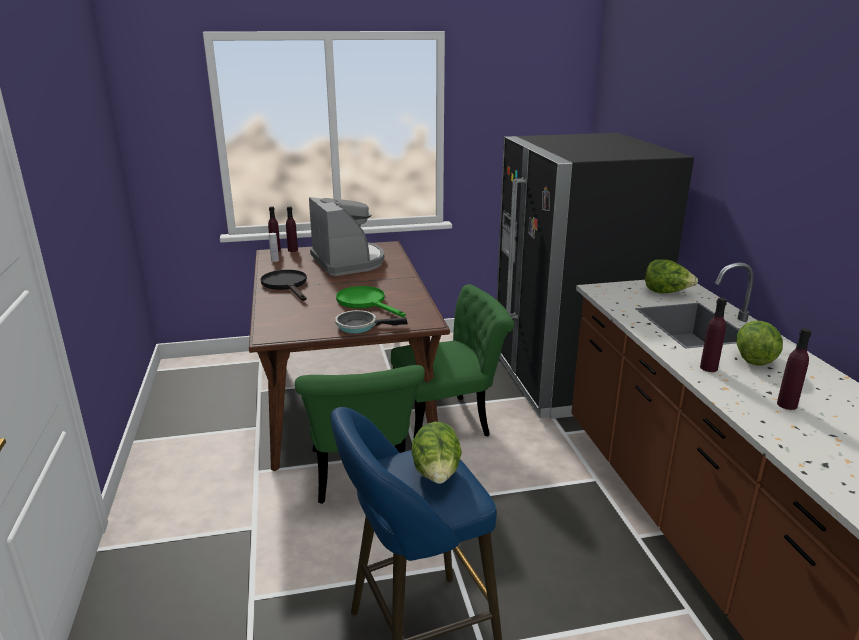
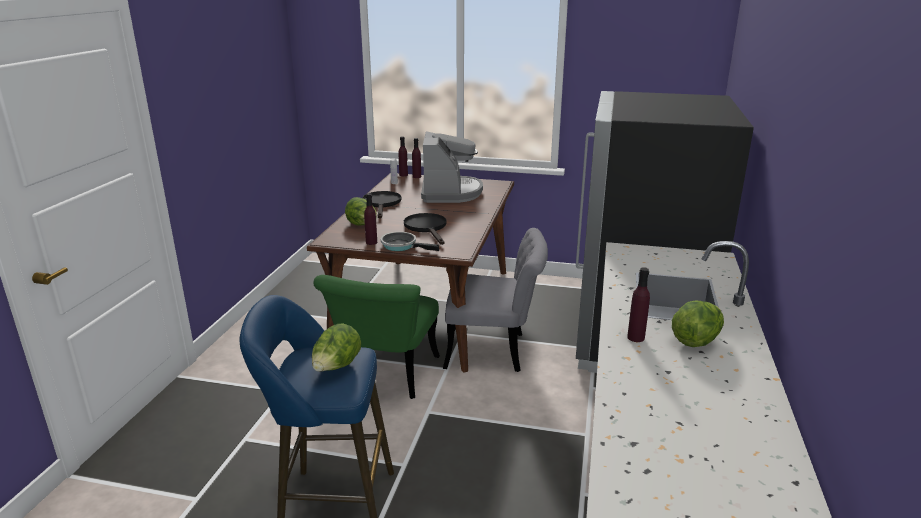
camera: 25 degrees right, 0 degrees up
green frying pan [336,286,405,317] -> black frying pan [404,213,447,245]
green chair [391,284,514,439] -> grey chair [443,228,548,372]
lettuce [645,259,698,293] -> lettuce moved to [345,197,377,225]
purple bottle [777,328,811,410] -> purple bottle moved to [364,193,377,245]

